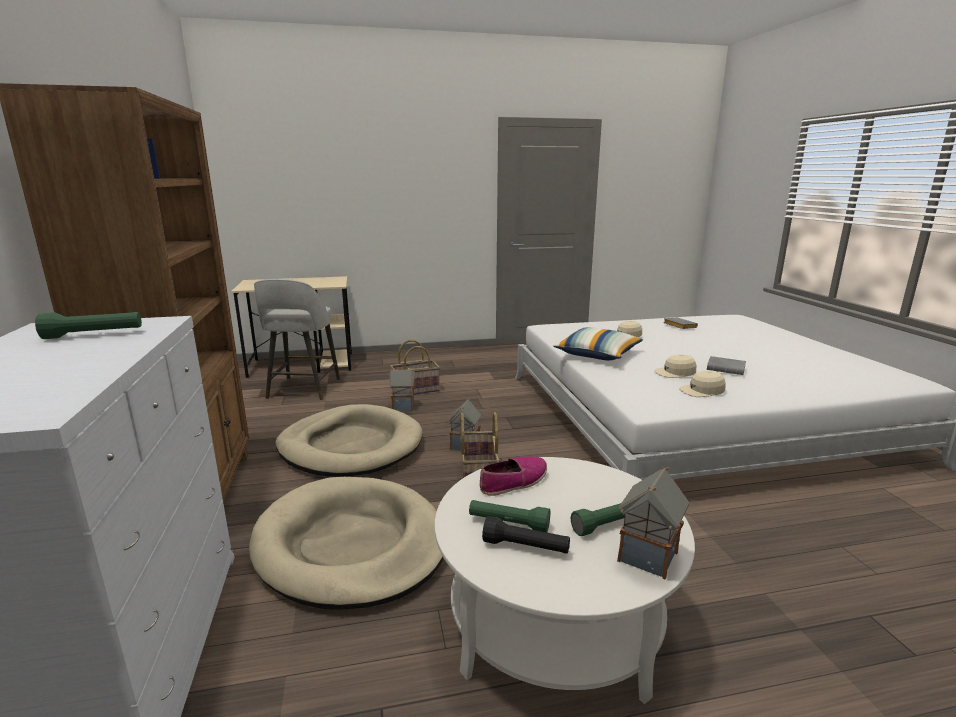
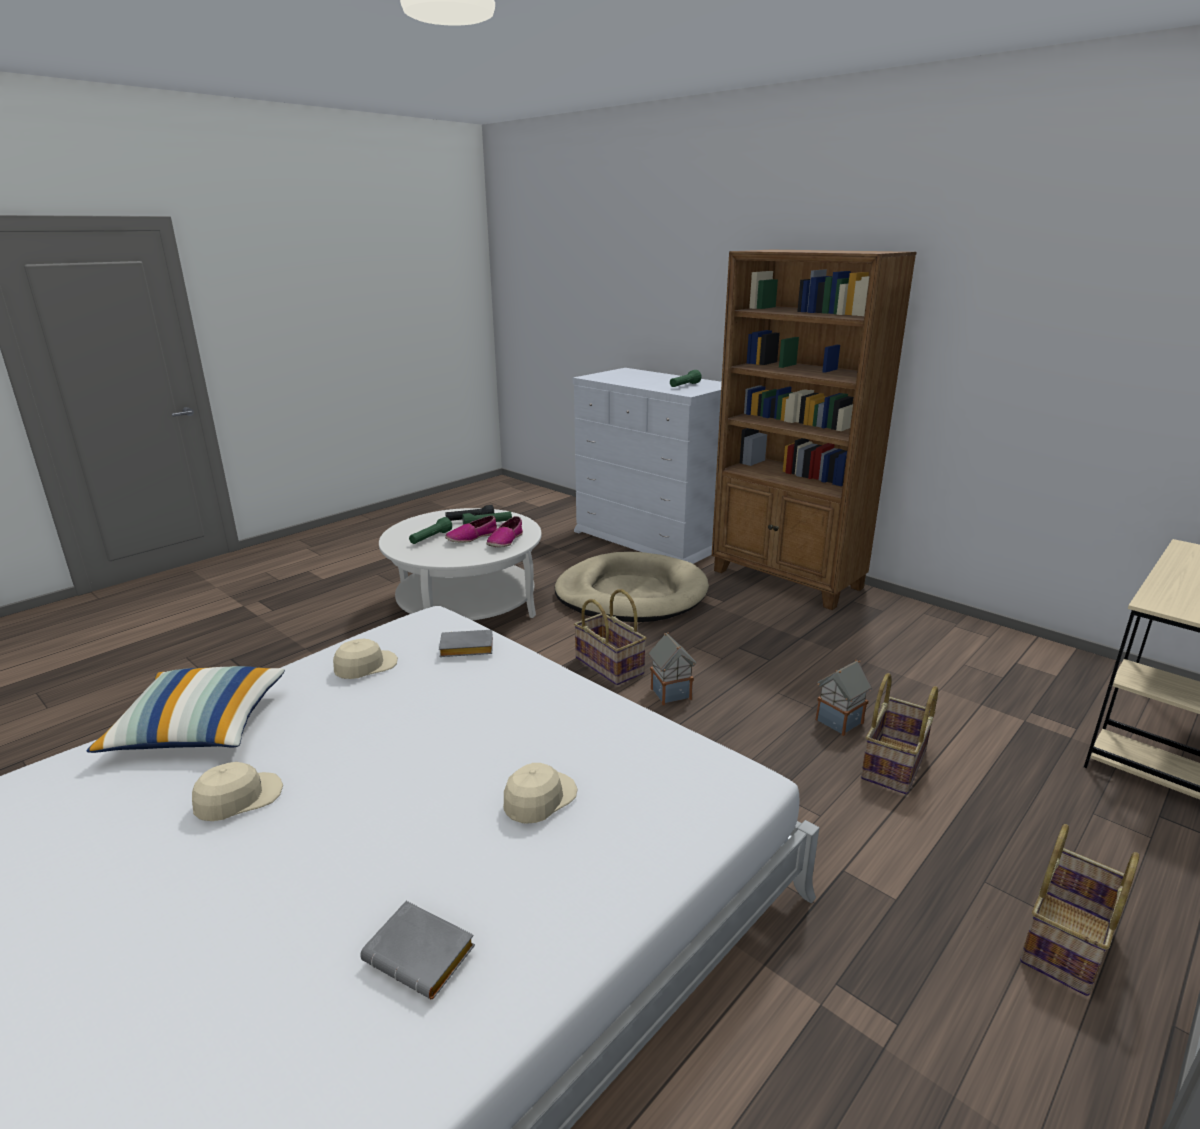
camera: 145 degrees right, 5 degrees up
grey stool [254,279,340,400] -> none
beige dog bed [276,404,422,477] -> none
pillow [553,327,643,360] -> pillow moved to [86,666,285,753]
toy house [617,467,690,580] -> none
beige cap [654,354,696,378] -> beige cap moved to [192,762,283,821]
grey book [707,356,746,375] -> grey book moved to [439,630,493,657]
none -> shoe [445,516,497,543]
none -> basket [1020,824,1139,996]

